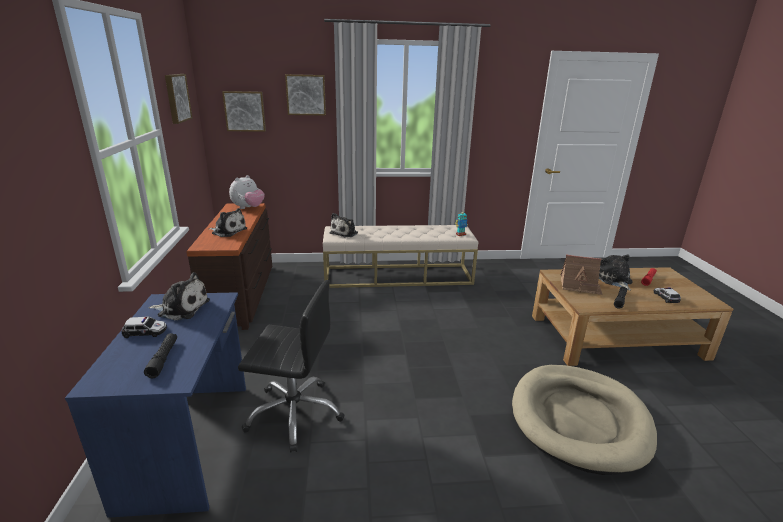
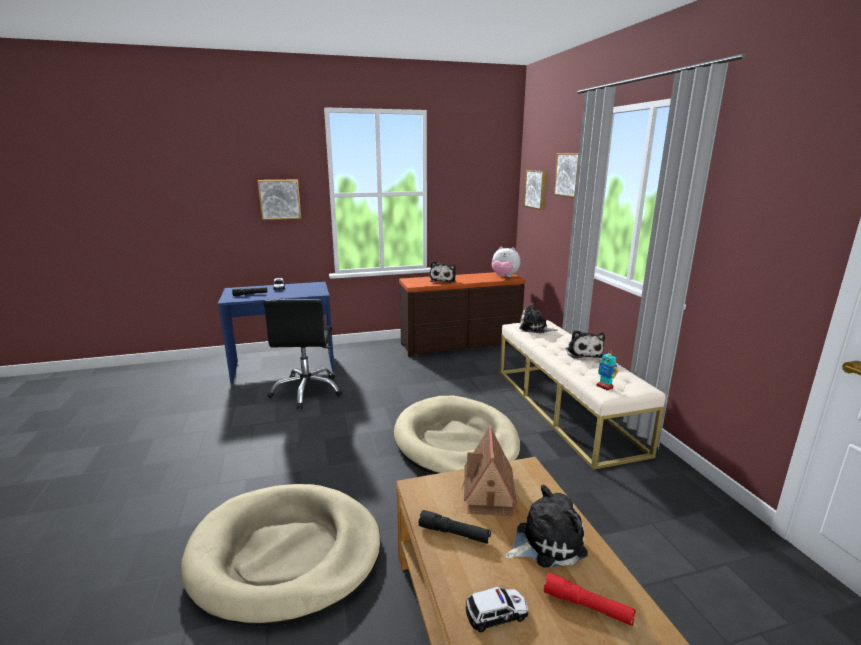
camera: 80 degrees right, 5 degrees down
plush toy [148,272,210,320] -> plush toy moved to [566,330,605,359]
picture [165,74,193,124] -> picture moved to [257,179,301,220]
none -> beige dog bed [394,396,520,474]

